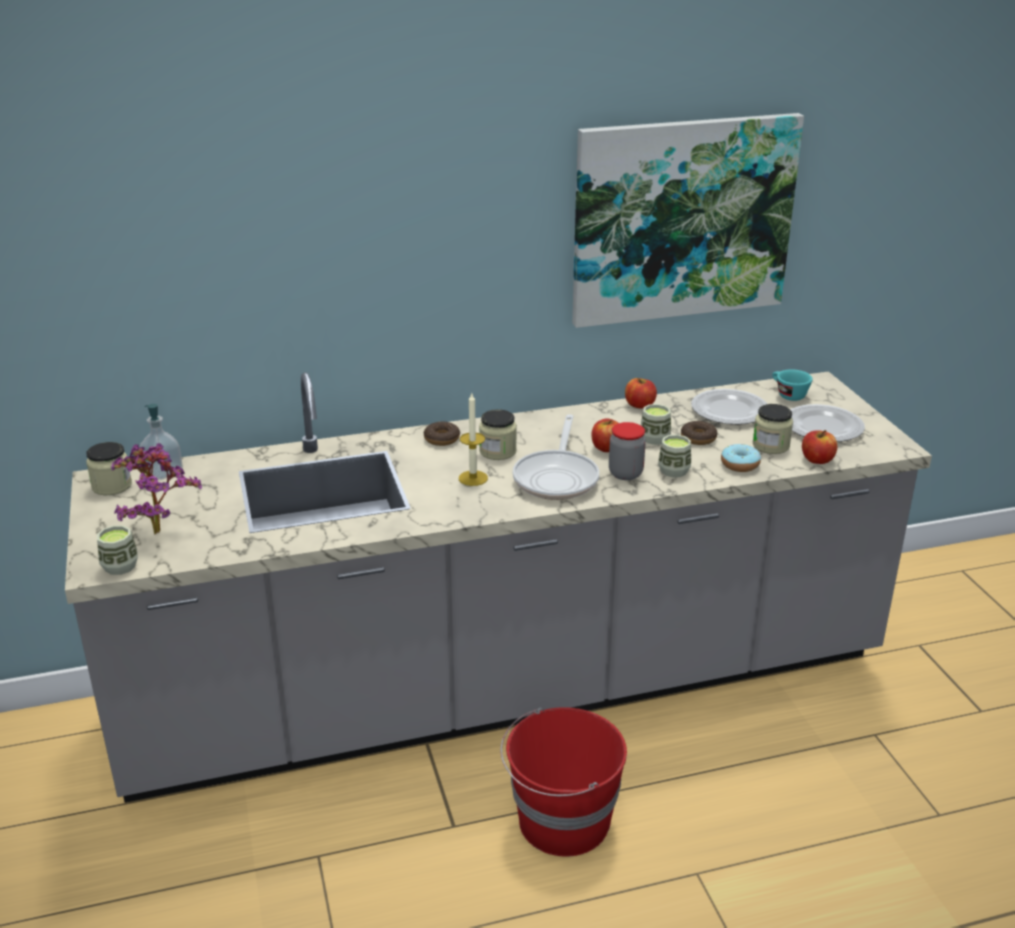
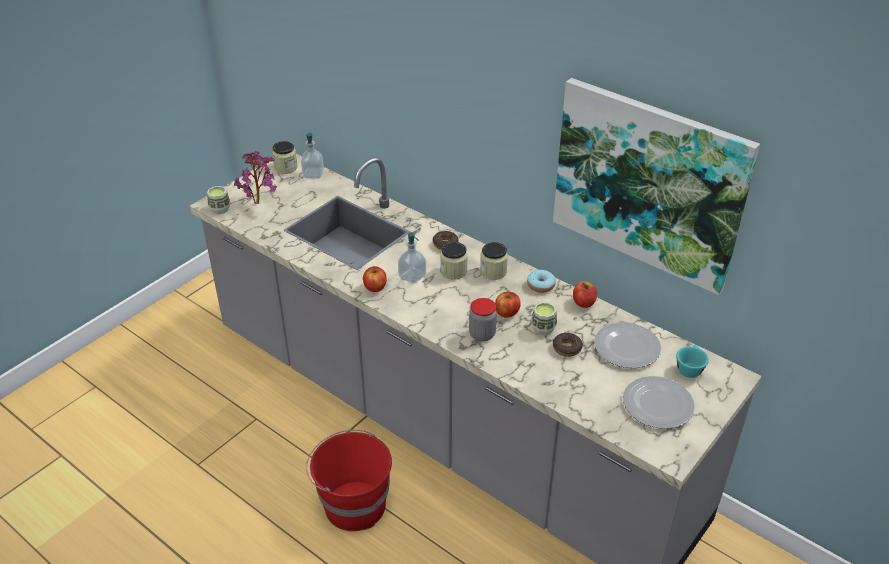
camera: 55 degrees right, 10 degrees up
candle [459,393,488,486] -> soap dispenser [398,232,426,284]
frying pan [513,414,599,500] -> none
cup [658,434,691,478] -> none
donut [721,444,761,472] -> donut moved to [527,270,556,293]
jar [753,404,793,454] -> jar moved to [480,242,508,280]
apple [802,430,837,464] -> apple moved to [363,266,387,292]

